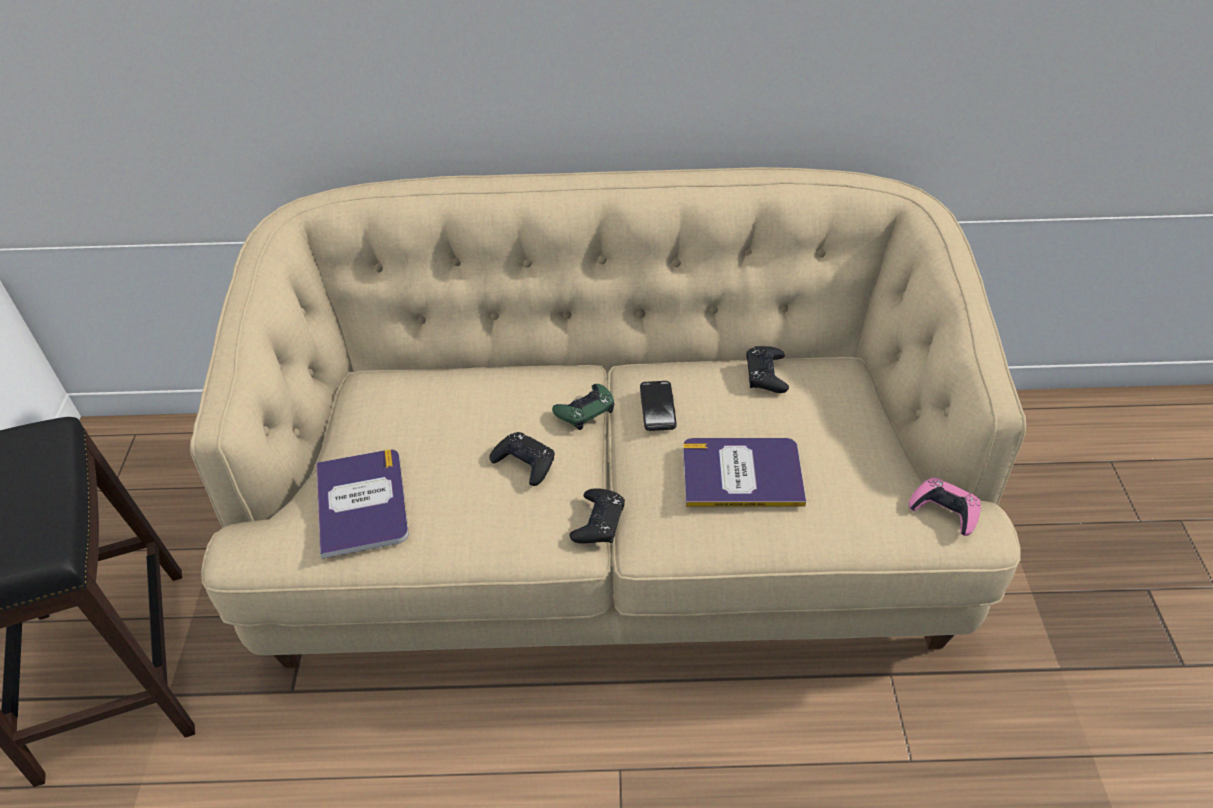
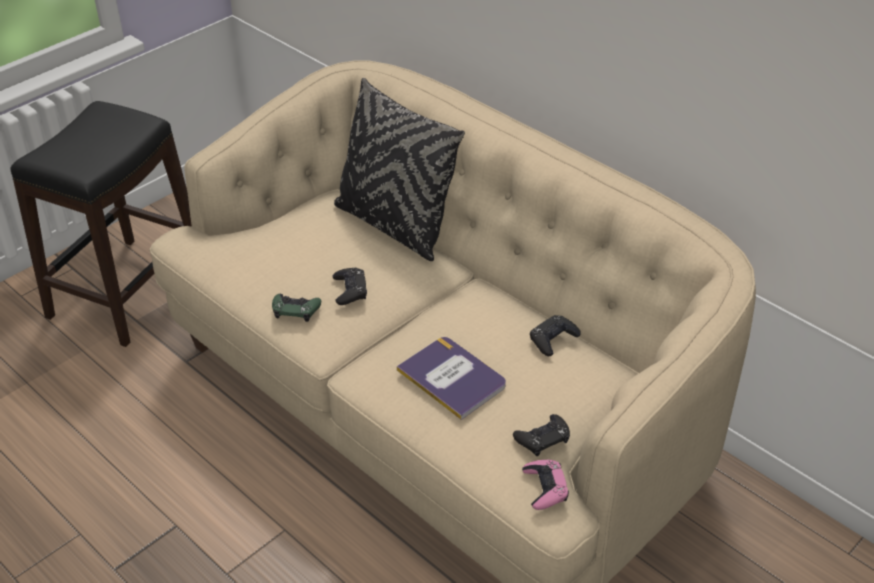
camera: 45 degrees right, 5 degrees down
book [316,449,409,559] -> none
green game controller [552,384,614,430] -> green game controller moved to [272,294,321,322]
black game controller [569,488,625,544] -> black game controller moved to [513,414,570,456]
phone [640,381,677,431] -> none
none -> black pillow [334,78,465,261]

